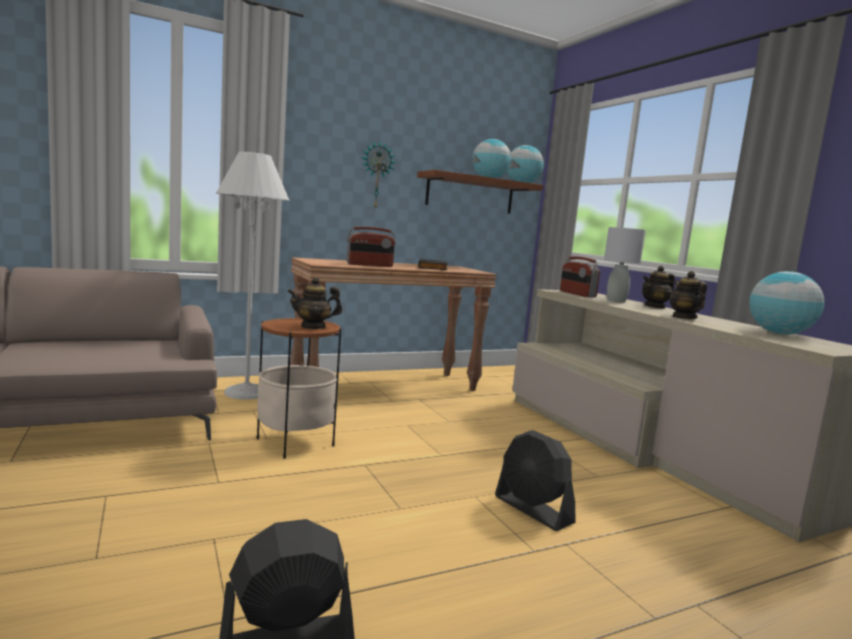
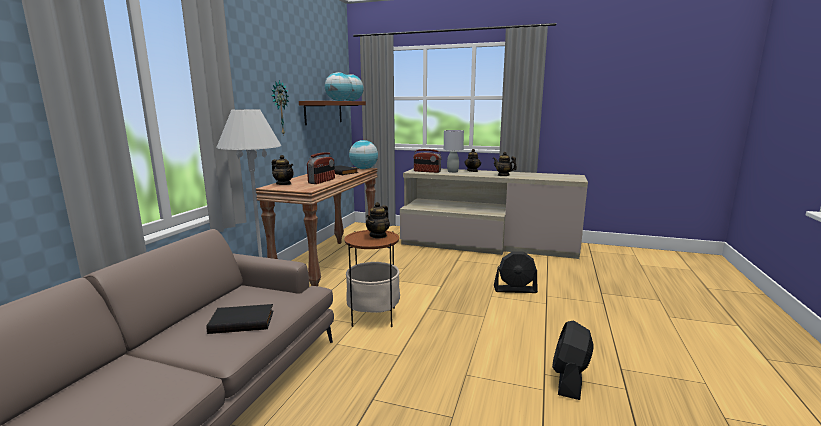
camera: 45 degrees left, 5 degrees up
globe [749,271,825,334] -> globe moved to [349,140,378,169]
none -> black book [206,304,273,334]
none -> teapot [272,155,294,185]

